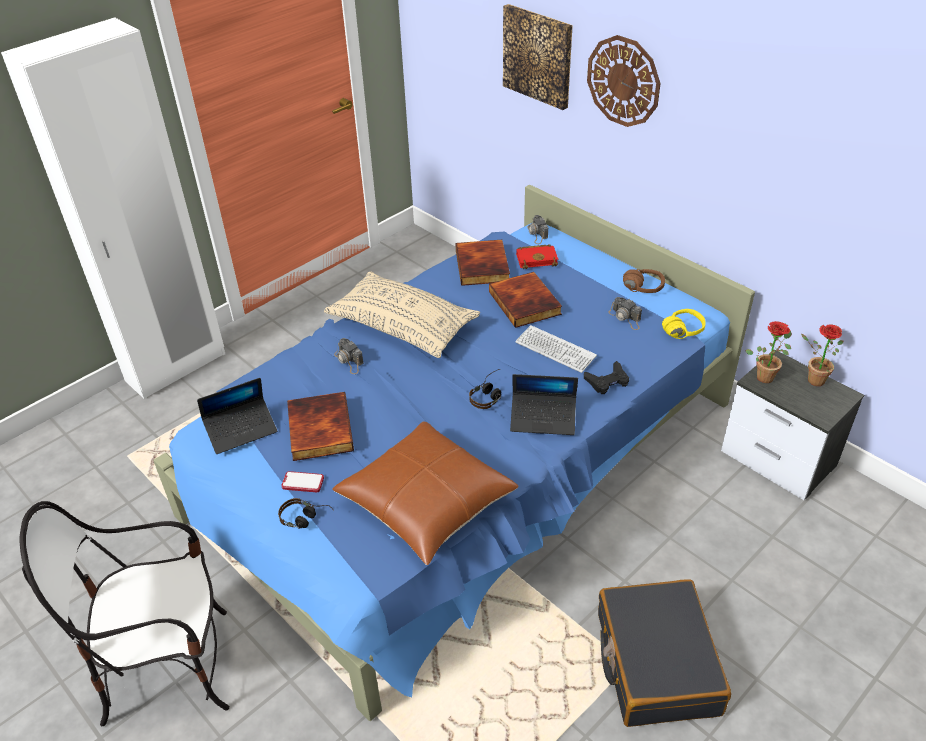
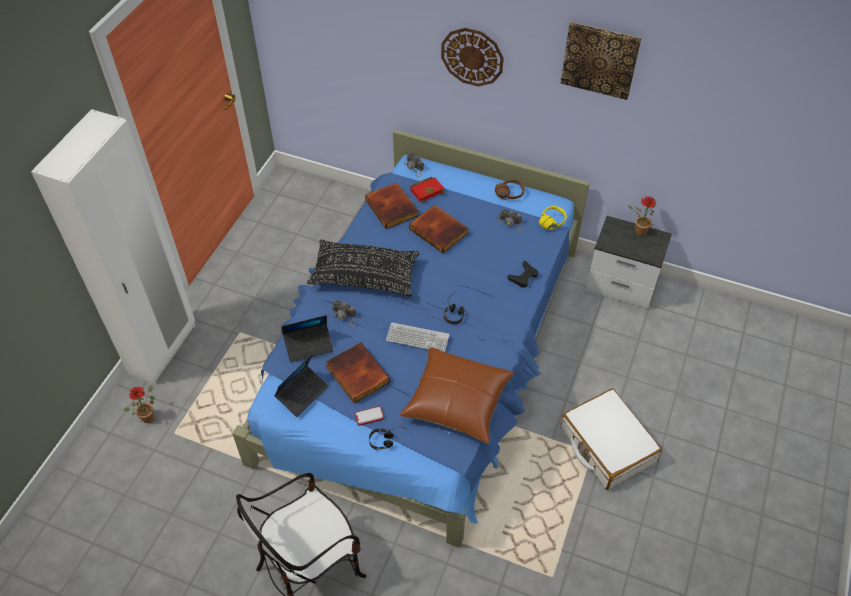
camera: 25 degrees left, 10 degrees up
beige pillow [324,271,480,358] -> black pillow [307,239,420,296]
picture [503,4,573,110] -> picture moved to [561,22,642,100]
laptop [510,374,578,435] -> laptop moved to [282,315,334,362]
keyboard [515,325,597,373] -> keyboard moved to [386,322,449,352]
black suitcase [598,579,731,727] -> white suitcase [561,388,662,490]
potted plant [745,321,791,383] -> potted plant moved to [123,385,155,423]

